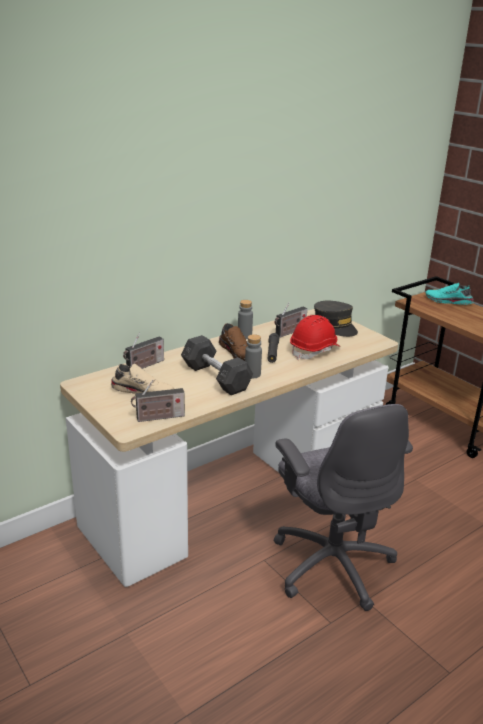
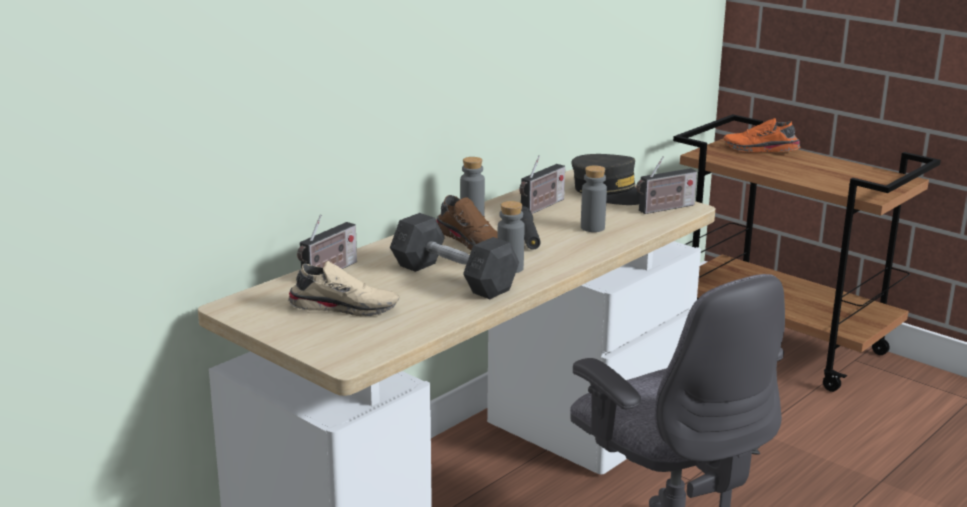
camera: 10 degrees left, 5 degrees down
radio [131,380,185,422] -> radio moved to [636,156,697,214]
red hard hat [290,315,341,360] -> grey bottle [581,165,607,232]
turquoise shoe [426,283,473,305] -> orange shoe [724,118,801,153]

